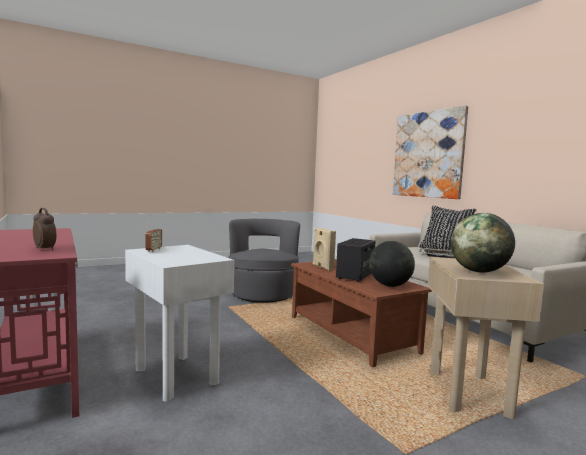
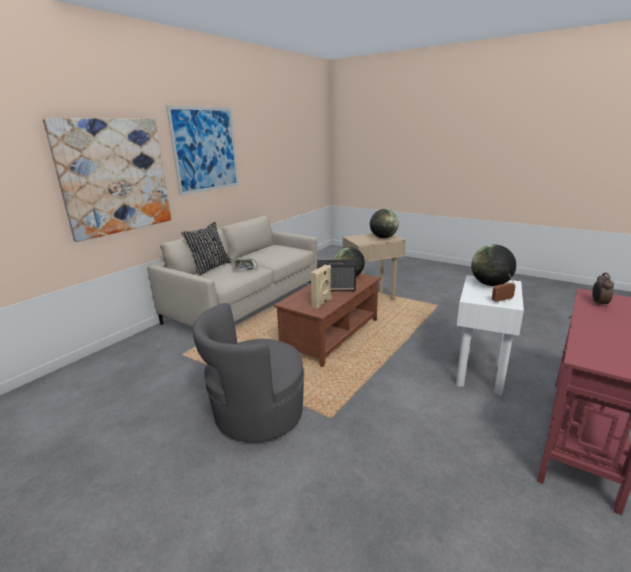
camera: 115 degrees left, 15 degrees up
none -> picture [166,106,239,196]
none -> globe [471,245,516,286]

